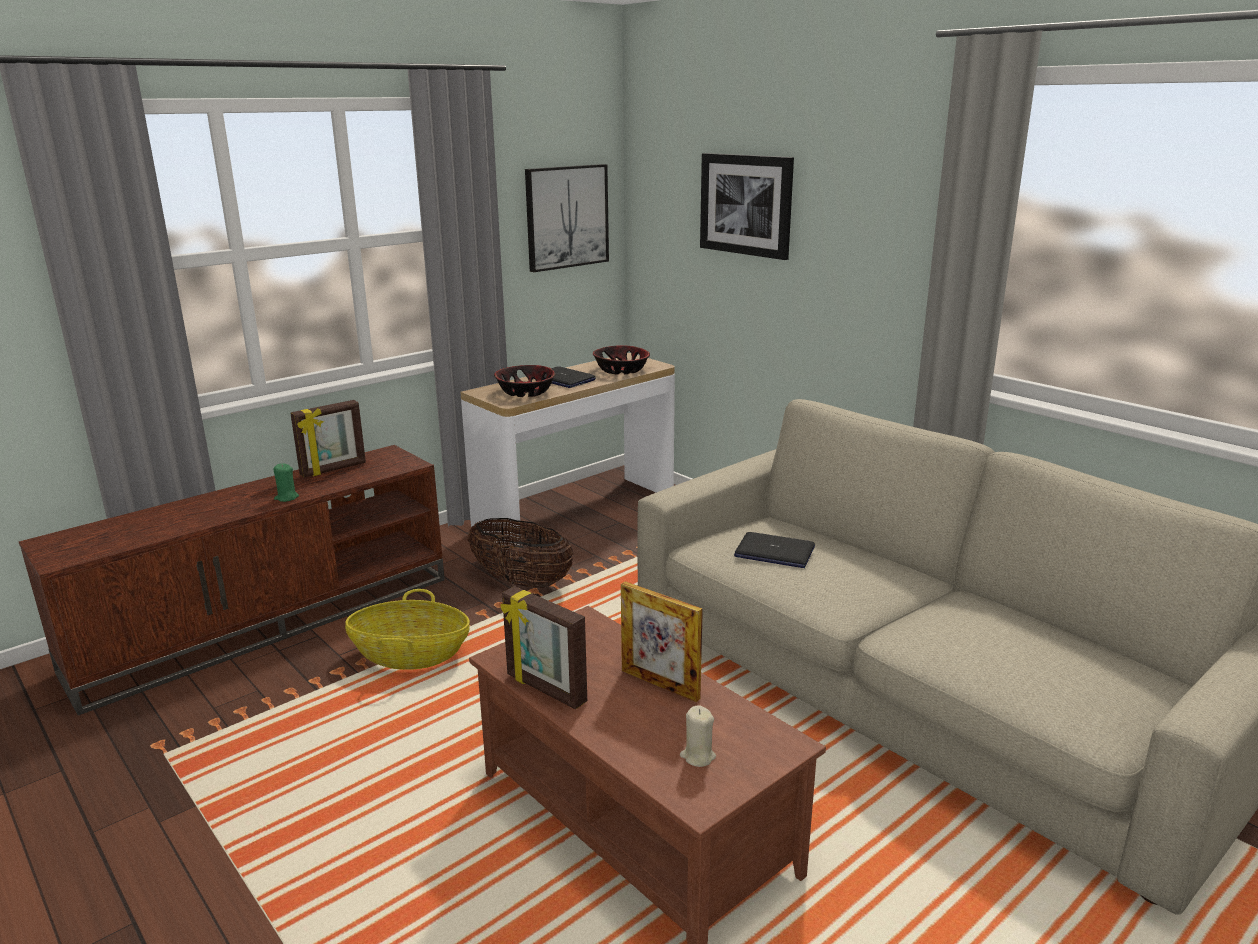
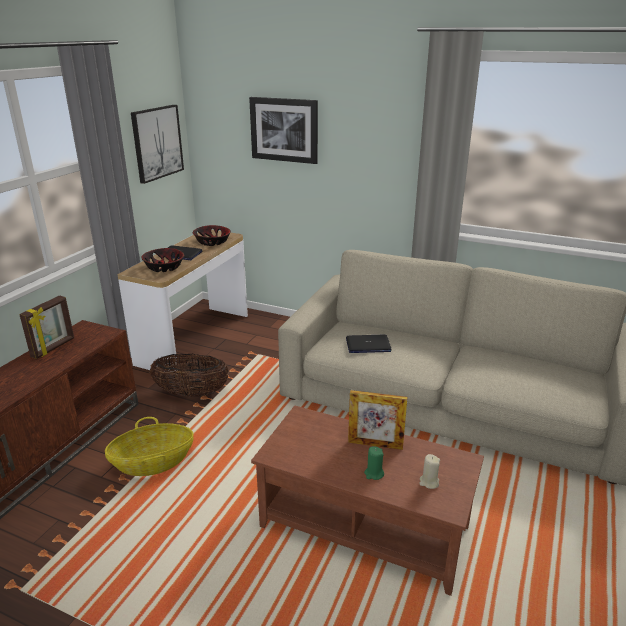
camera: 25 degrees left, 5 degrees up
green candle [273,463,299,502] -> green candle moved to [364,446,384,480]
picture frame [500,586,587,709] -> none

